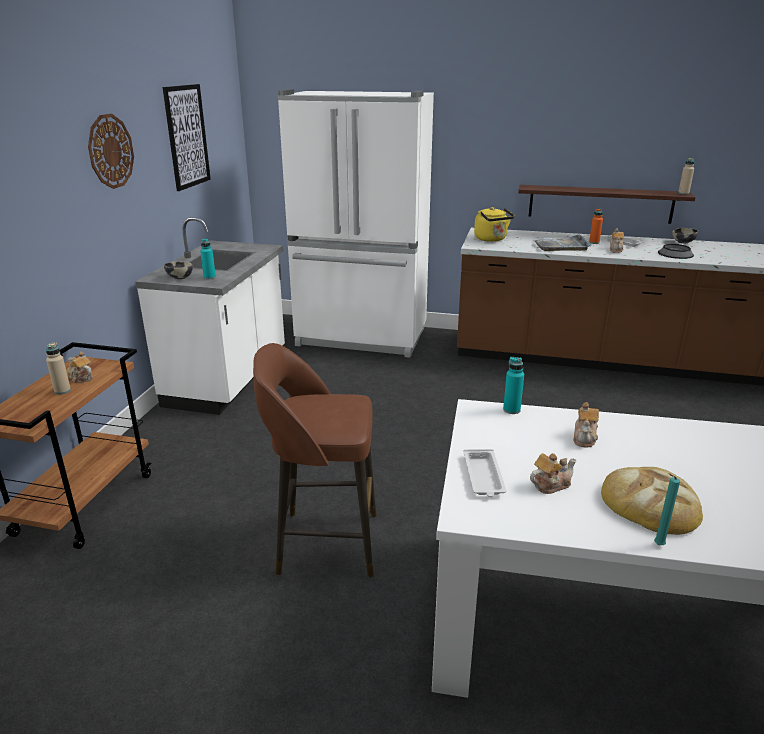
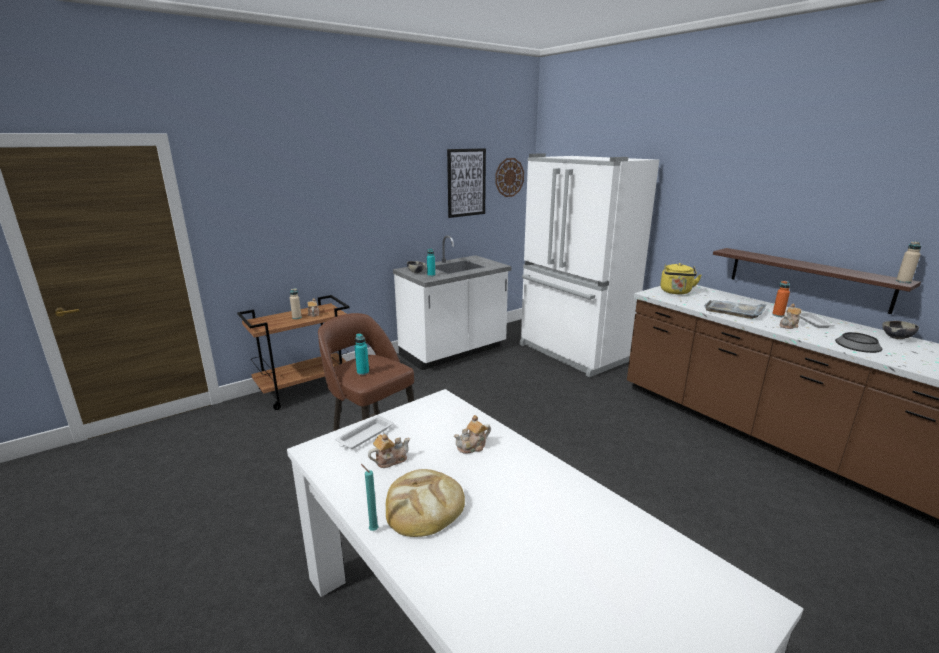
camera: 40 degrees right, 5 degrees down
wall clock [88,114,134,189] -> wall clock moved to [495,158,524,197]
turquoise bottle [503,357,524,414] -> turquoise bottle moved to [355,333,369,375]
teapot [530,453,576,494] -> teapot turned 45 degrees counterclockwise [368,434,410,468]

